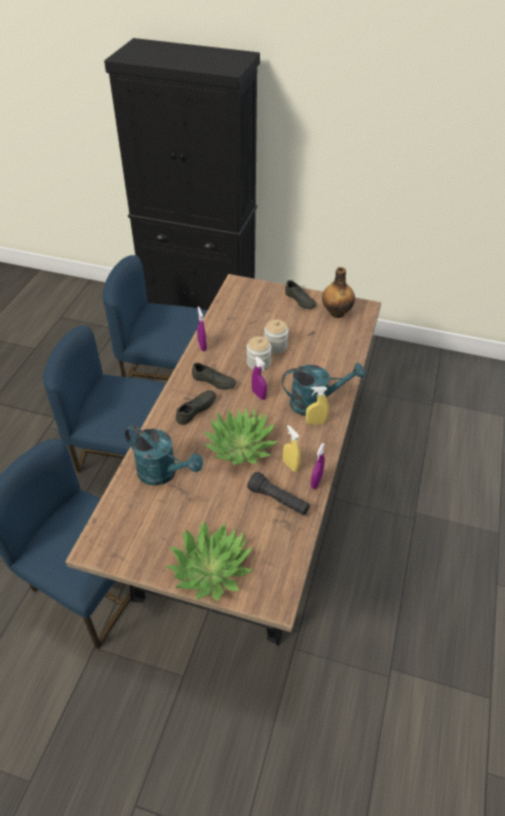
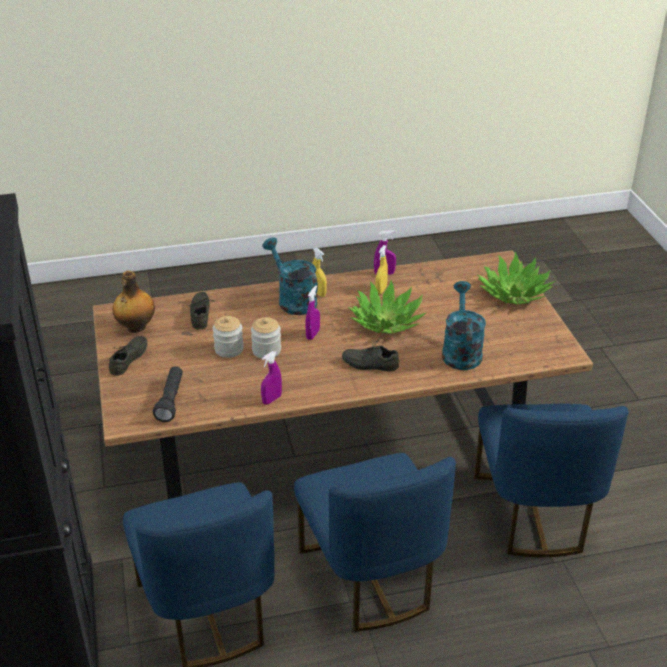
camera: 120 degrees left, 10 degrees down
grey shoe [192,363,236,390] -> grey shoe moved to [190,292,215,330]
black flashlight [247,472,310,515] -> black flashlight moved to [153,366,183,422]

